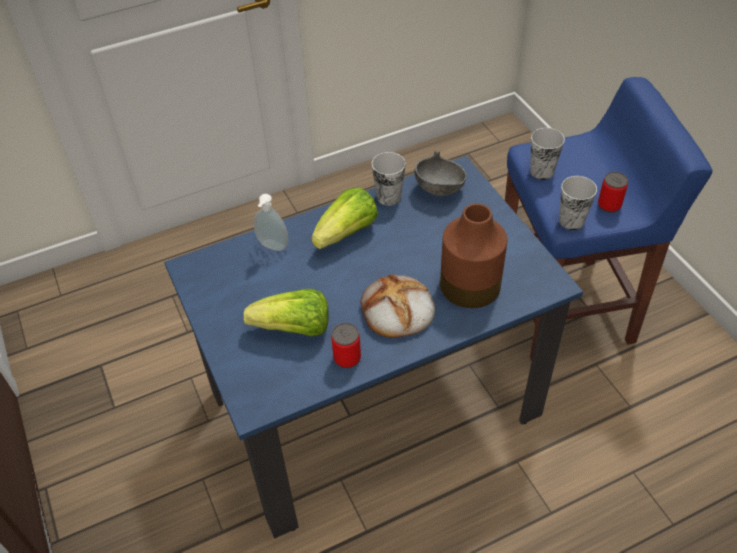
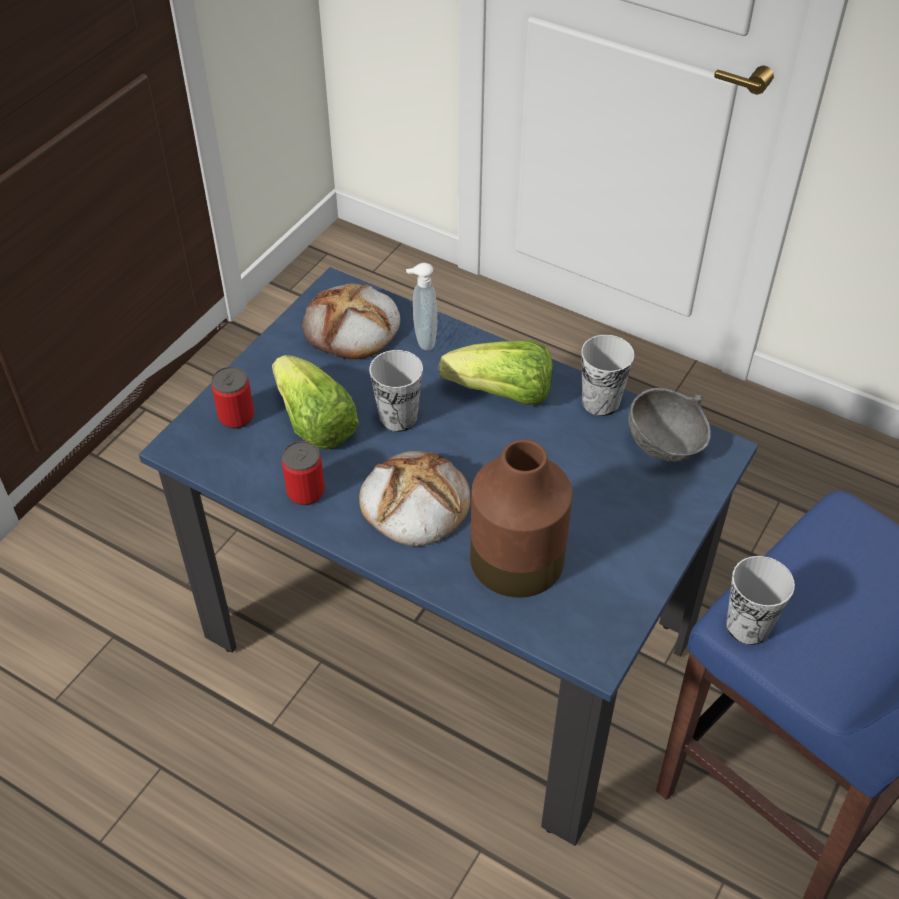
camera: 55 degrees right, 0 degrees up
cup [530,128,565,180] -> cup moved to [369,350,423,432]
can [598,172,628,213] -> can moved to [211,367,254,429]
none -> bread [302,283,400,359]

